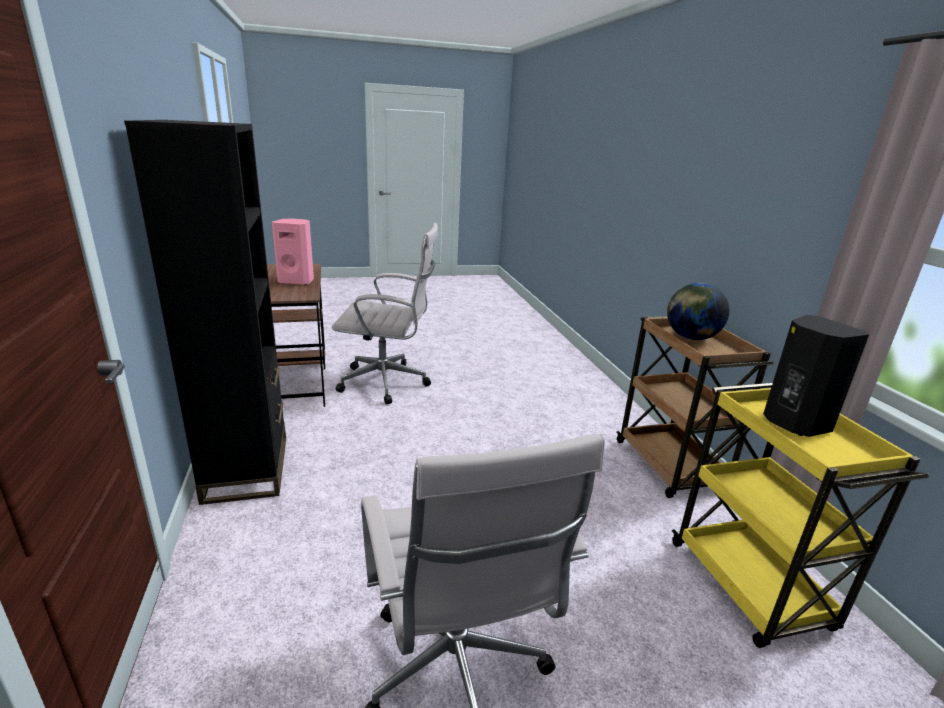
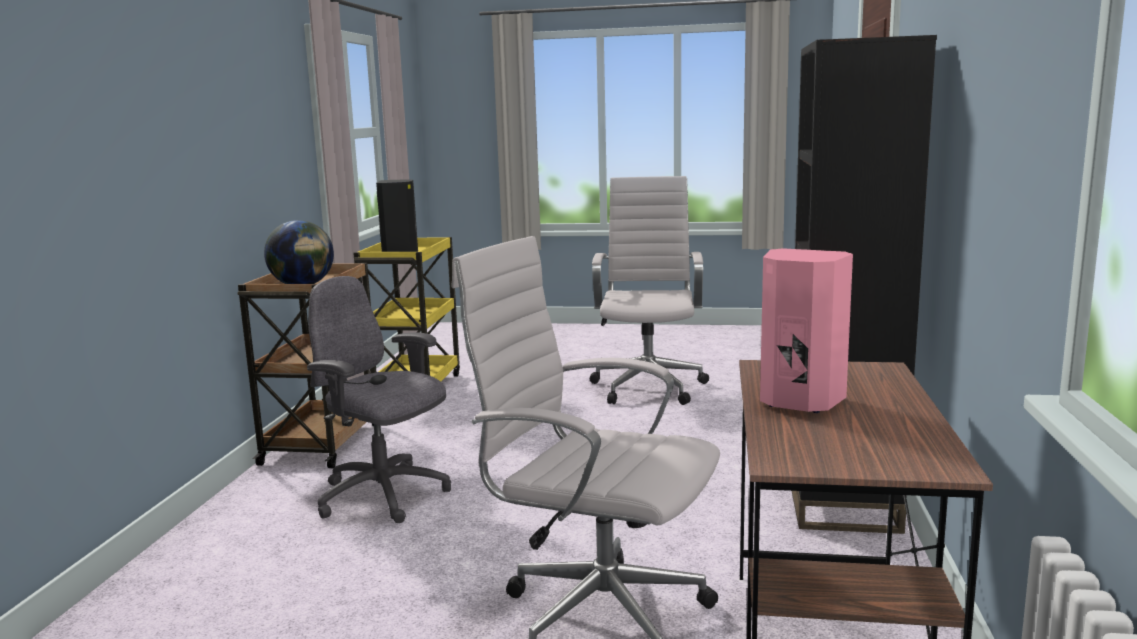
camera: 155 degrees left, 10 degrees down
none -> grey office chair [307,276,451,523]

